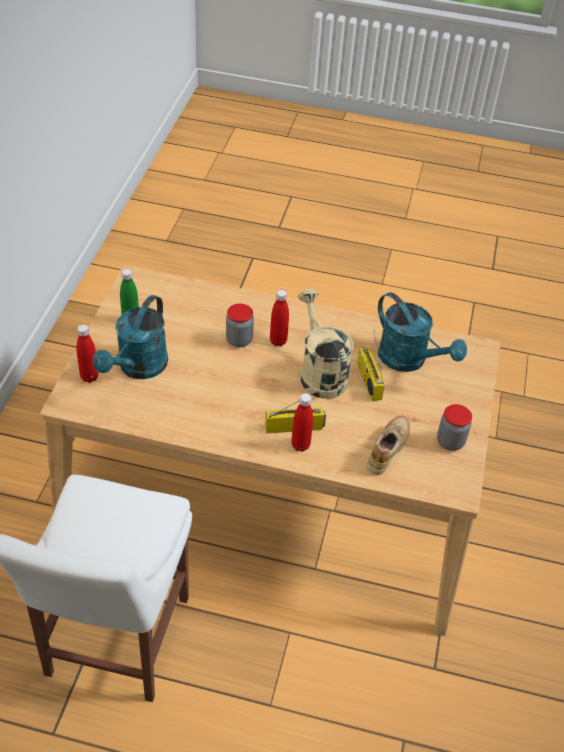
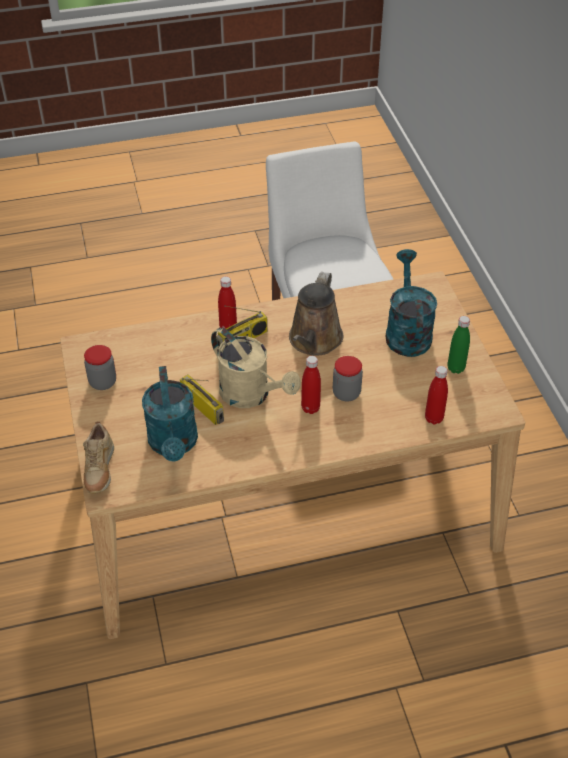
camera: 155 degrees right, 0 degrees up
red bottle [76,324,99,383] -> red bottle moved to [425,366,448,424]
beige shoe [367,416,410,475] -> beige shoe moved to [83,421,114,494]
turquoise watering can [378,293,467,372] -> turquoise watering can turned 120 degrees counterclockwise [142,366,198,462]
none -> brown watering can [289,272,343,356]

